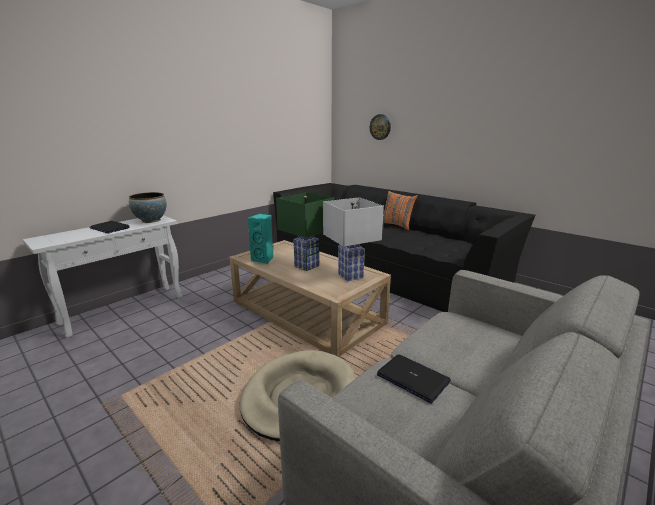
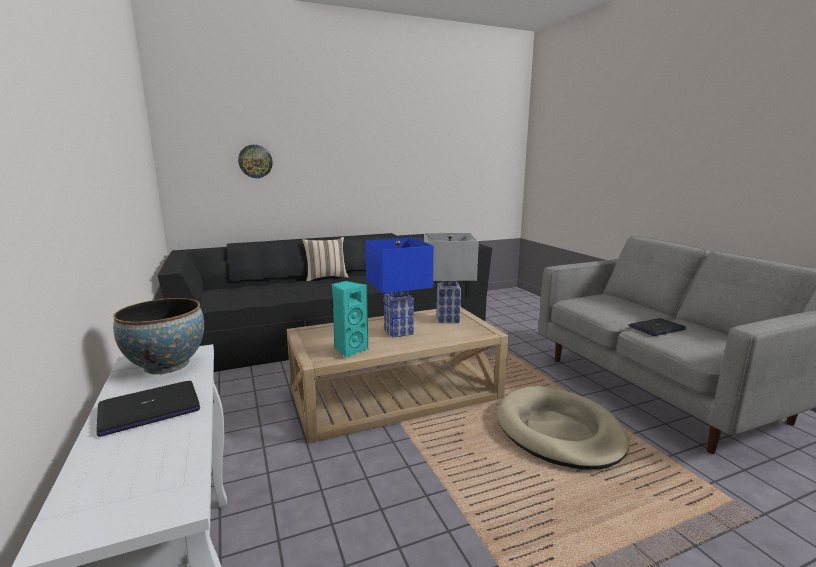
camera: 65 degrees left, 5 degrees down
green table lamp [276,192,335,271] -> blue table lamp [365,238,434,338]
orange pillow [383,191,418,230] -> beige pillow [302,237,349,281]

